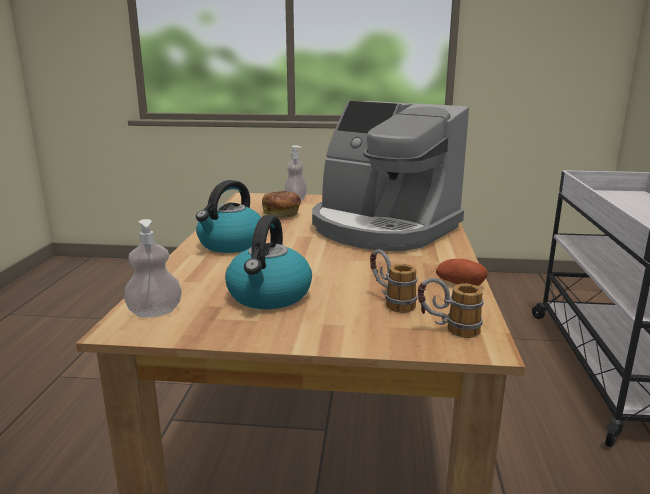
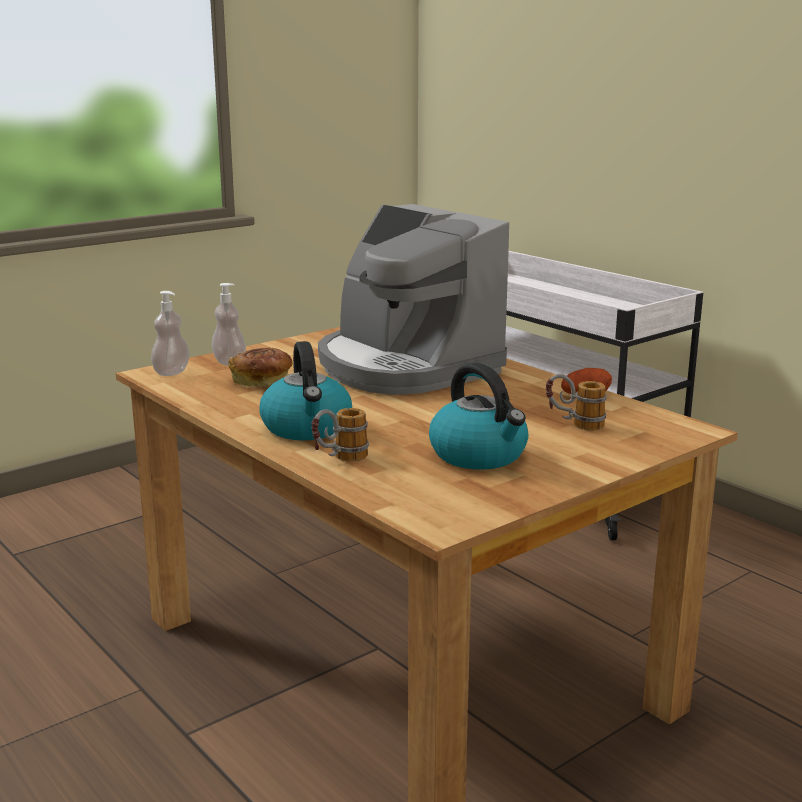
camera: 45 degrees left, 0 degrees up
soap dispenser [124,219,182,317] -> soap dispenser moved to [151,291,190,376]
coffee machine [312,101,469,251] -> coffee machine turned 60 degrees clockwise [318,204,509,395]
mug [418,278,484,338] -> mug moved to [312,408,369,462]

